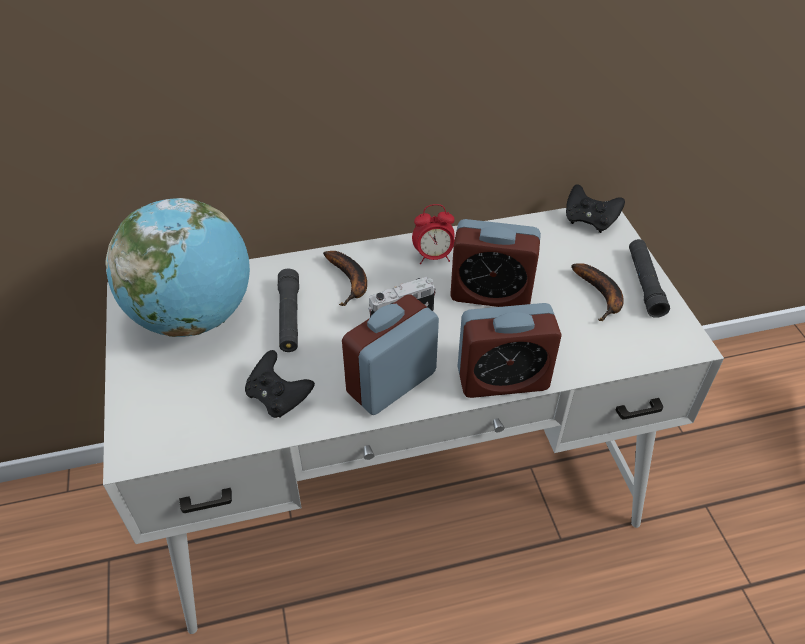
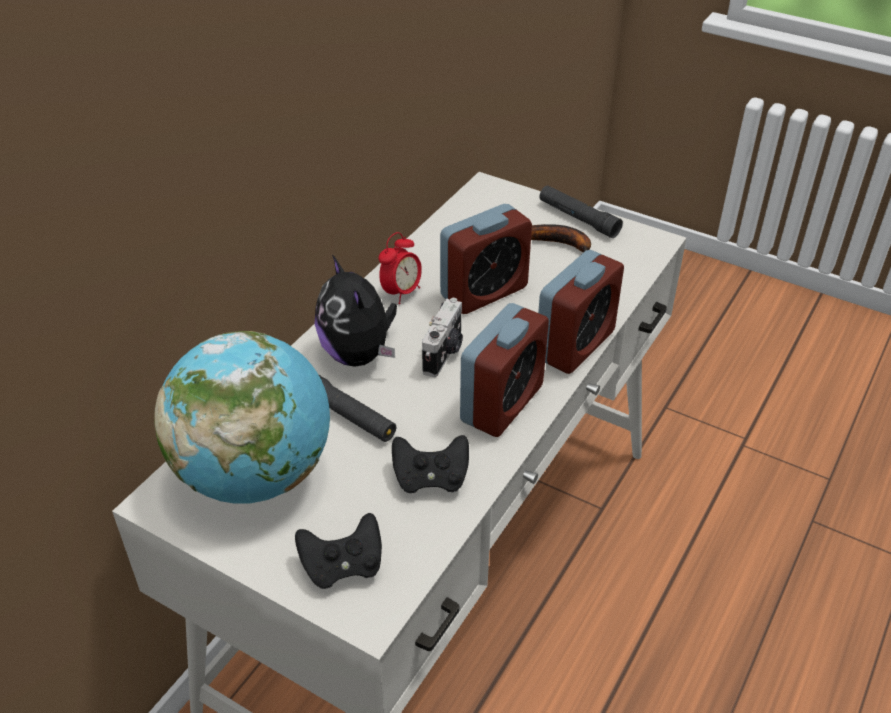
camera: 45 degrees left, 5 degrees down
banana [323,251,367,306] -> plush toy [315,255,397,367]
alarm clock [342,294,439,415] -> alarm clock turned 150 degrees counterclockwise [460,303,549,437]
black game controller [566,184,625,233] -> black game controller moved to [295,513,382,589]

